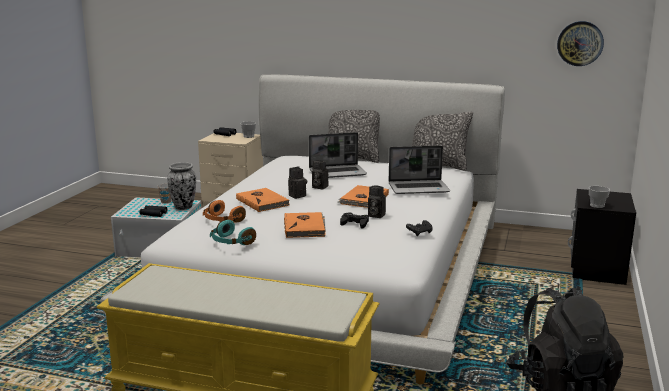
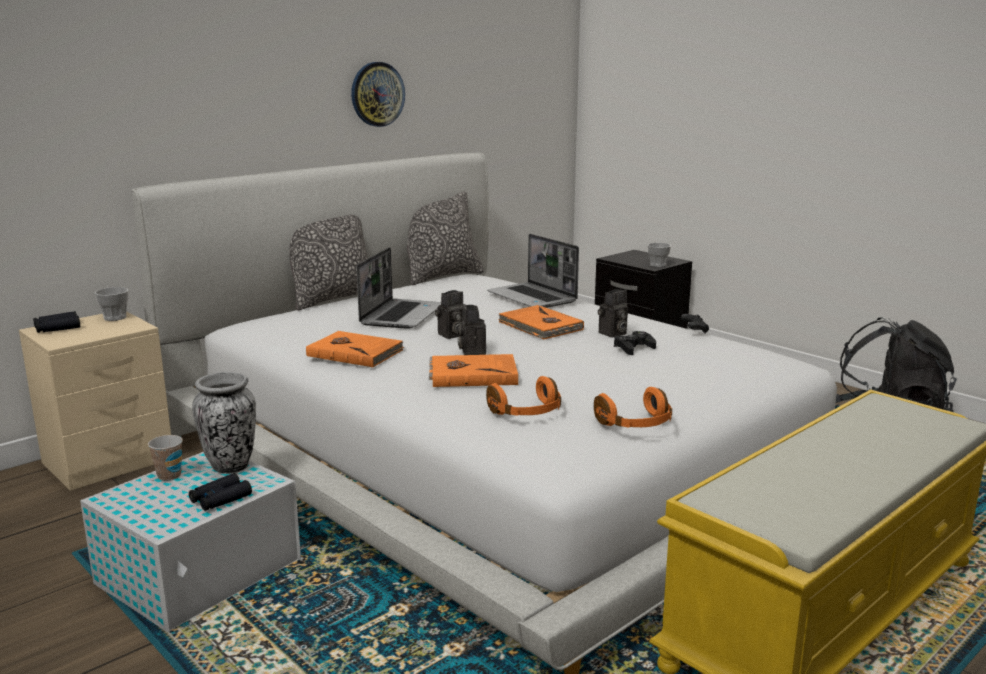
camera: 60 degrees left, 0 degrees up
turquoise headphones [210,220,256,245] -> orange headphones [594,387,672,428]
orange book [284,212,326,238] -> orange book moved to [306,331,404,367]
laptop [389,145,450,194] -> laptop turned 120 degrees clockwise [488,234,579,308]
wall clock [557,21,604,66] -> wall clock moved to [351,62,405,127]

